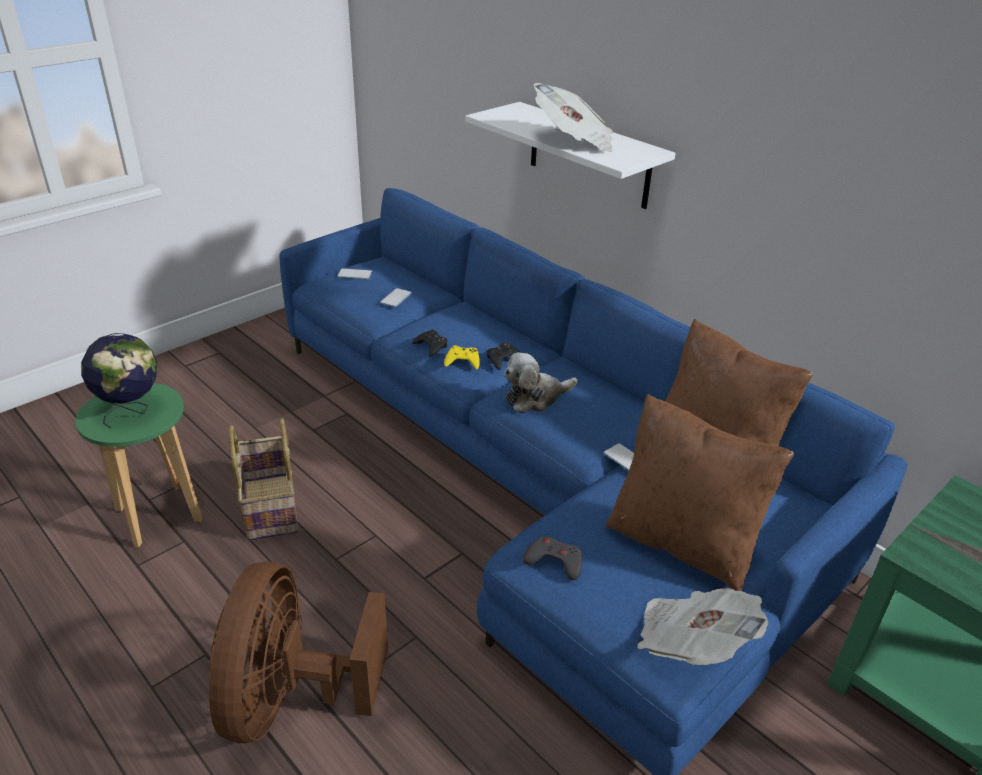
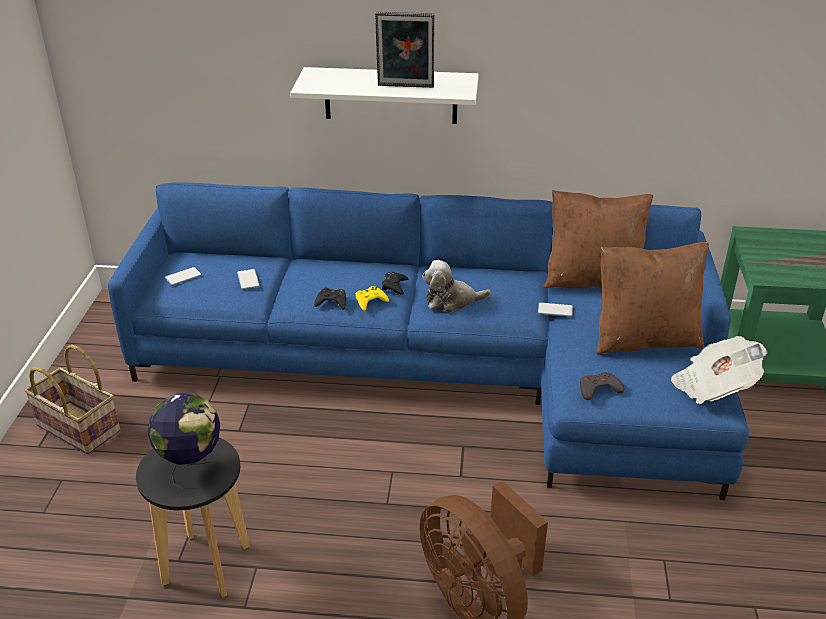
camera: 40 degrees left, 0 degrees up
green stool [76,383,203,548] -> black stool [136,438,250,598]
basket [228,418,298,541] -> basket moved to [24,345,120,455]
plush toy [504,352,577,413] -> plush toy turned 60 degrees clockwise [422,260,491,312]
newspaper [534,83,613,152] -> picture frame [375,12,434,88]

